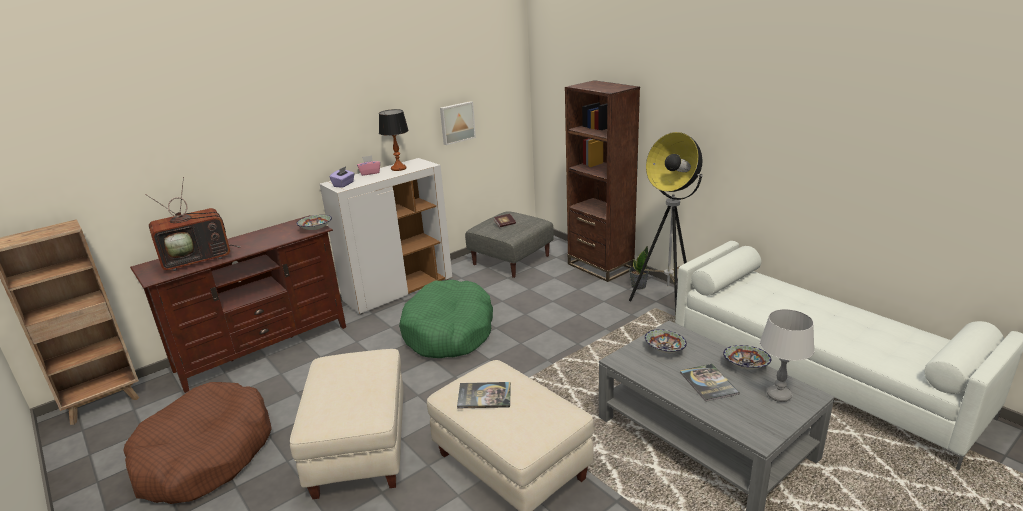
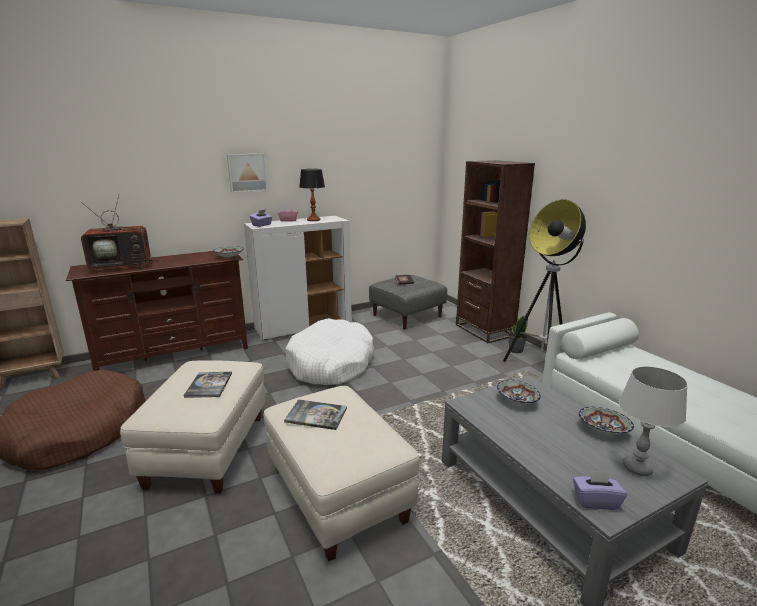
camera: 10 degrees right, 5 degrees down
green dog bed [399,280,493,358] -> white dog bed [286,318,374,385]
picture [440,101,476,145] -> picture moved to [227,154,268,193]
book [680,364,740,402] -> book moved to [183,372,232,398]
none -> purple tissue box [573,470,627,510]

